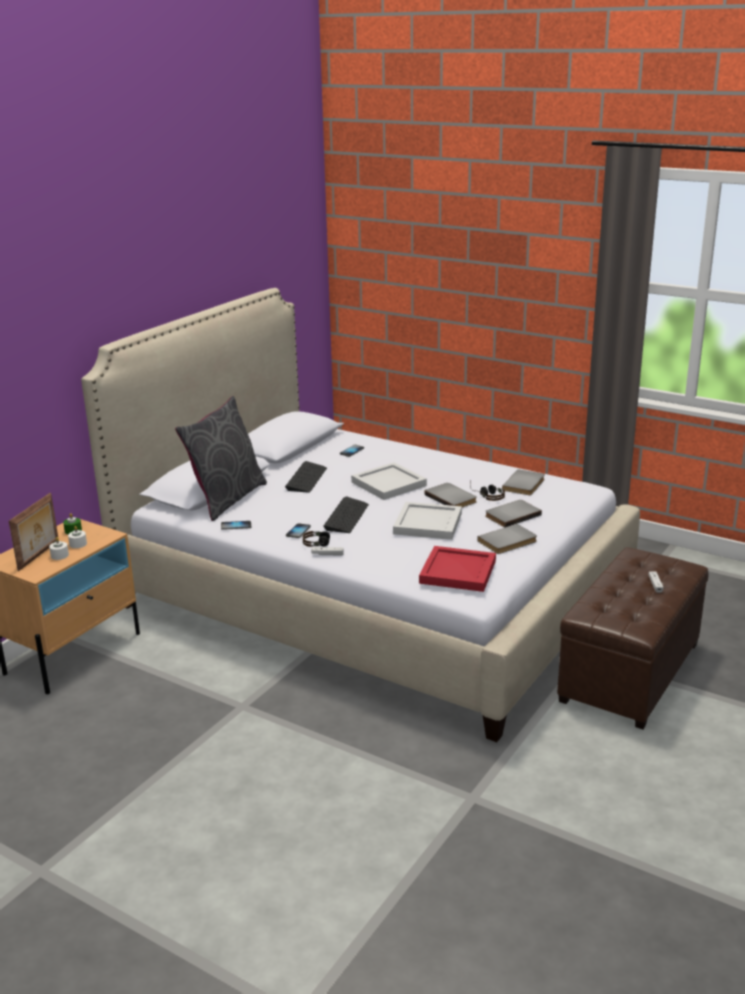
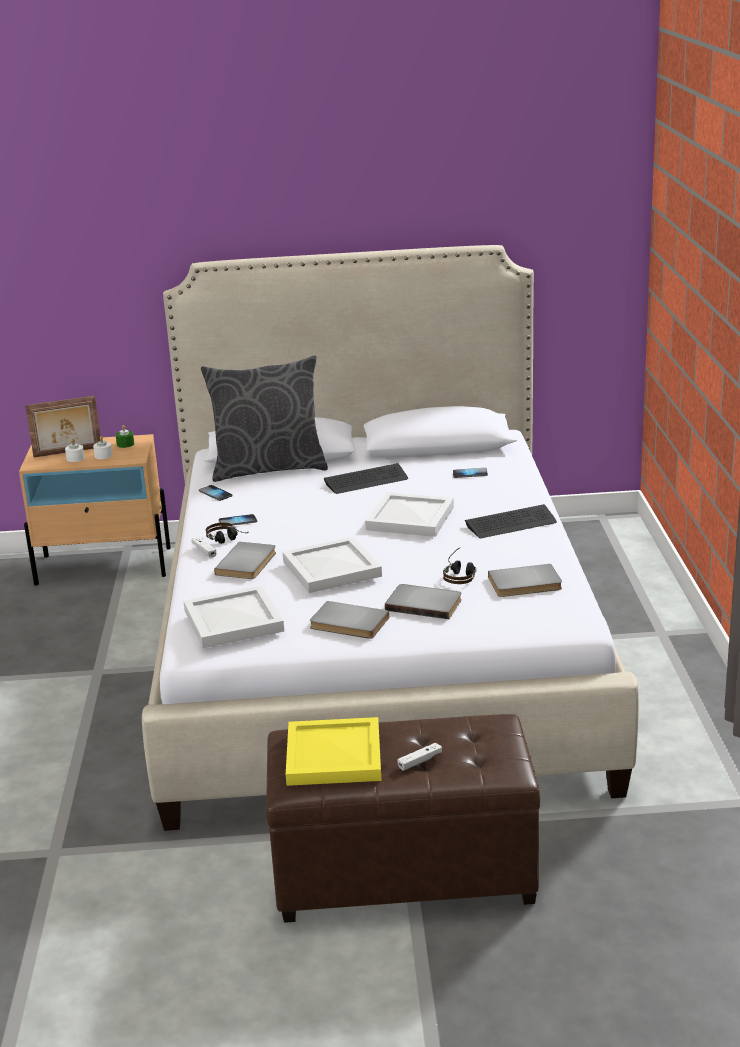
camera: 55 degrees right, 0 degrees up
keyboard [323,496,369,533] -> keyboard moved to [465,504,557,538]
red tray [419,546,496,592] -> white tray [184,585,284,648]
grey book [424,483,477,508] -> grey book moved to [214,542,276,579]
none -> yellow tray [286,717,381,786]

